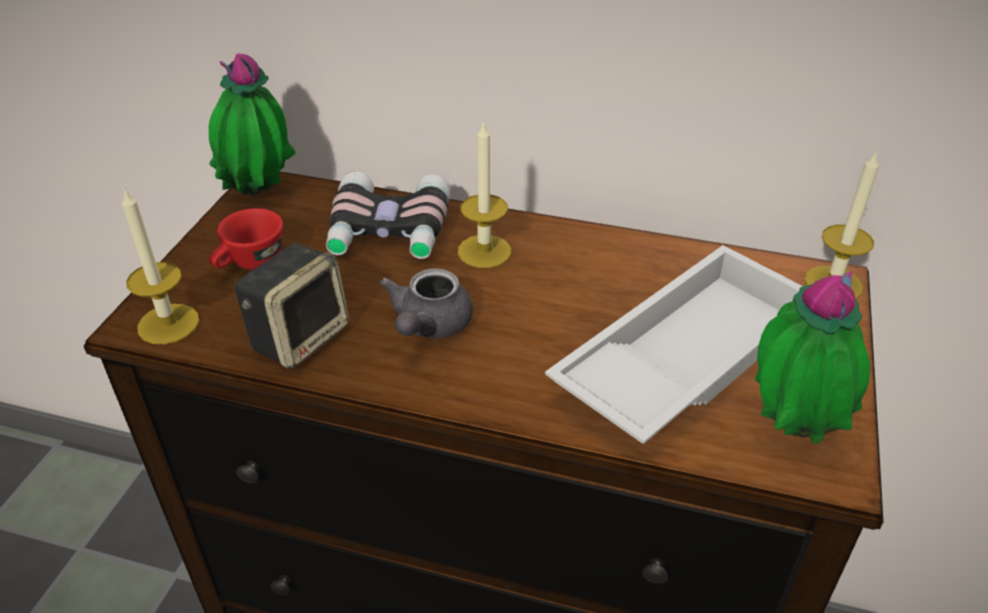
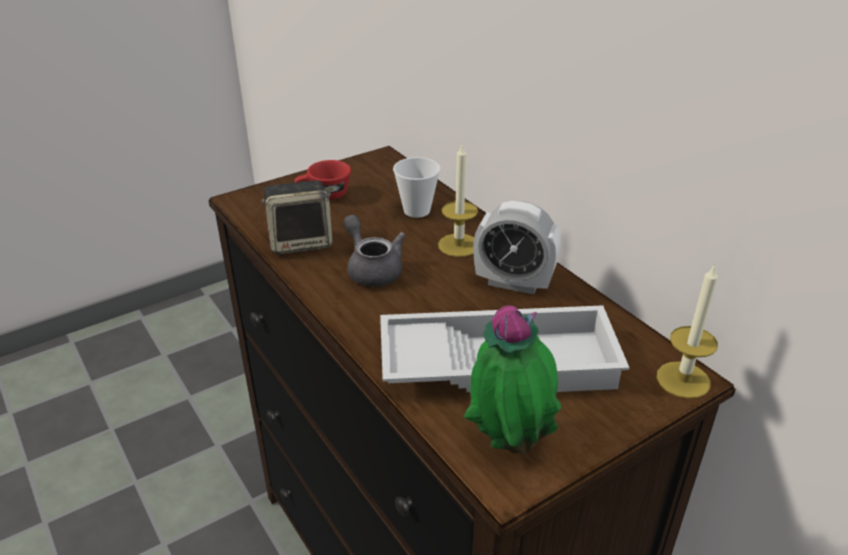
camera: 40 degrees right, 5 degrees down
candle [122,187,199,344] -> none
potted plant [209,53,296,196] -> none
binoculars [326,171,451,259] -> cup [393,157,441,218]
grey teapot [379,268,473,338] -> grey teapot turned 90 degrees clockwise [344,215,405,287]
none -> alarm clock [473,201,561,294]

